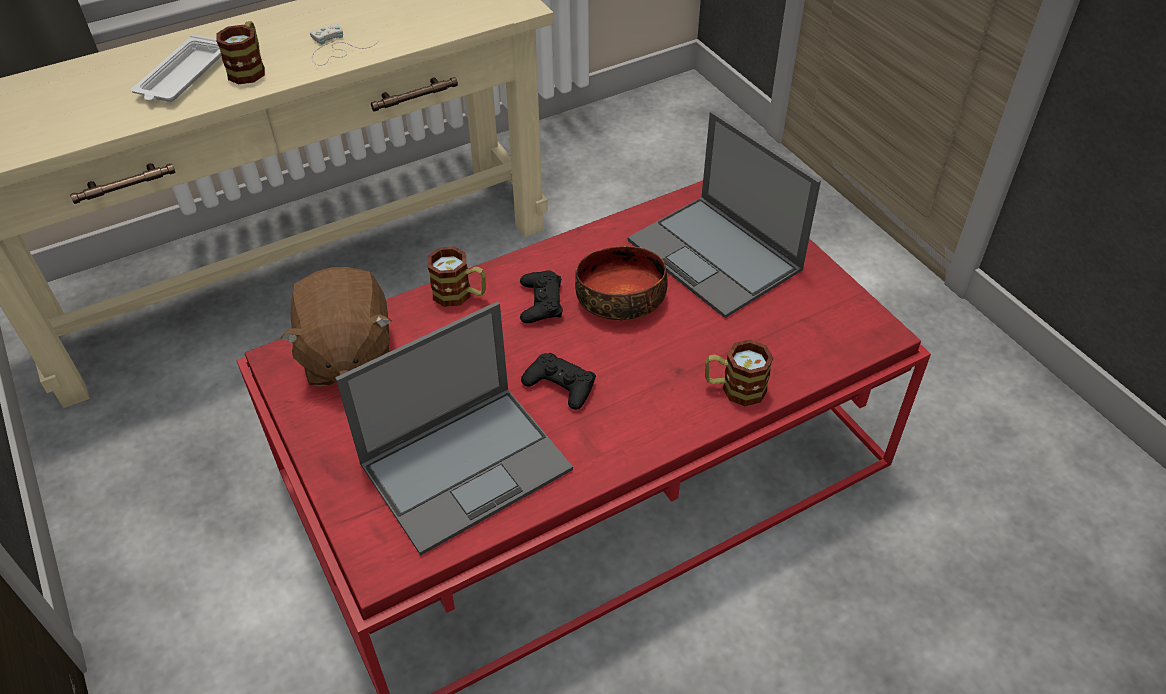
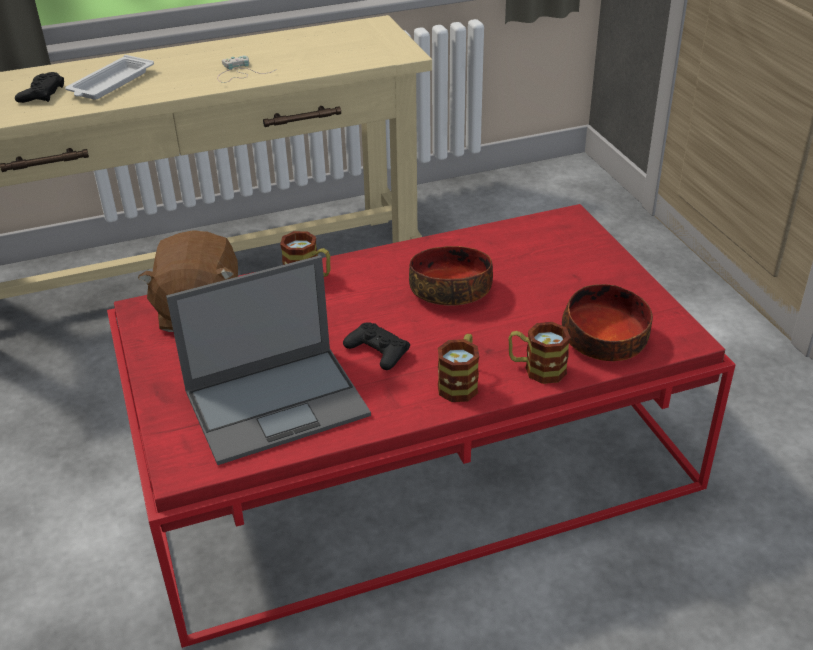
camera: 10 degrees right, 10 degrees down
mug [216,21,265,84] -> mug moved to [438,334,479,402]
black game controller [520,270,563,323] -> black game controller moved to [15,72,64,103]
laptop [628,111,821,318] -> none
none -> bowl [562,284,653,361]

